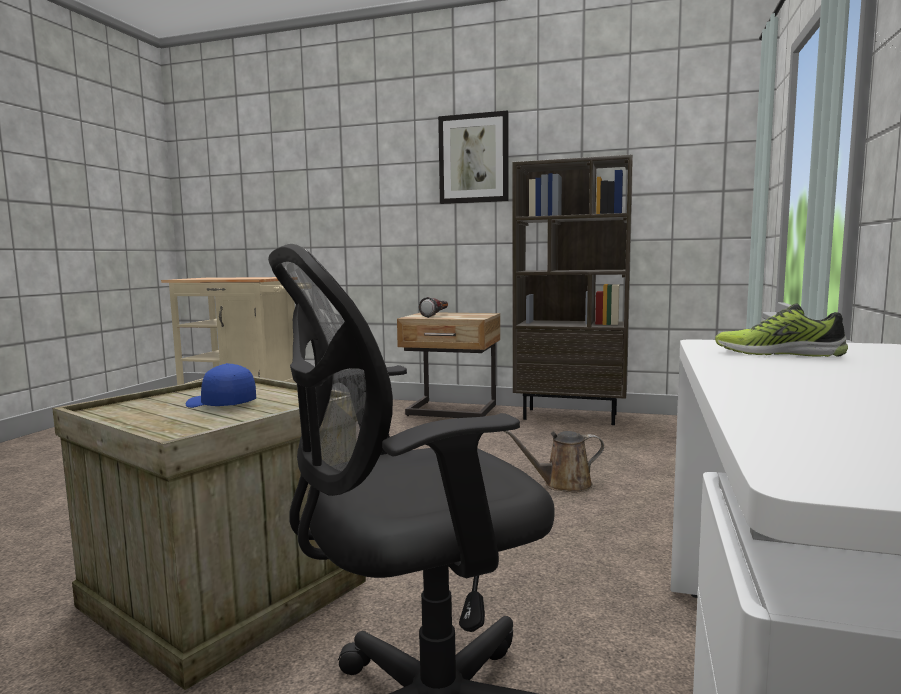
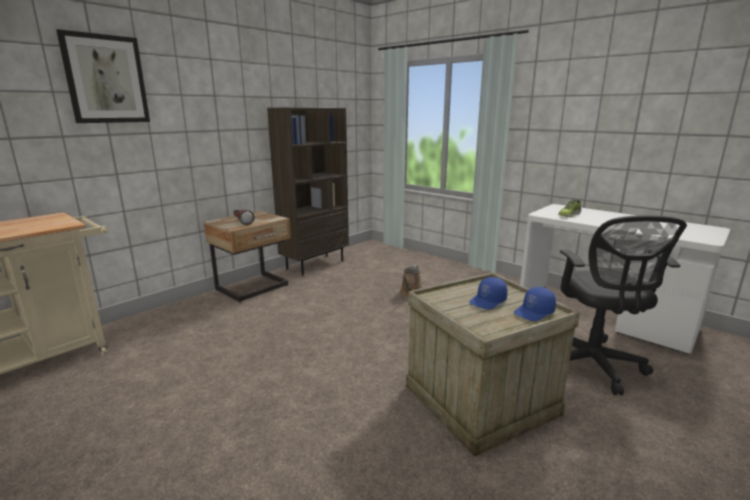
camera: 65 degrees left, 10 degrees up
picture [438,111,509,204] -> picture moved to [56,29,150,123]
none -> blue cap [514,287,556,321]

